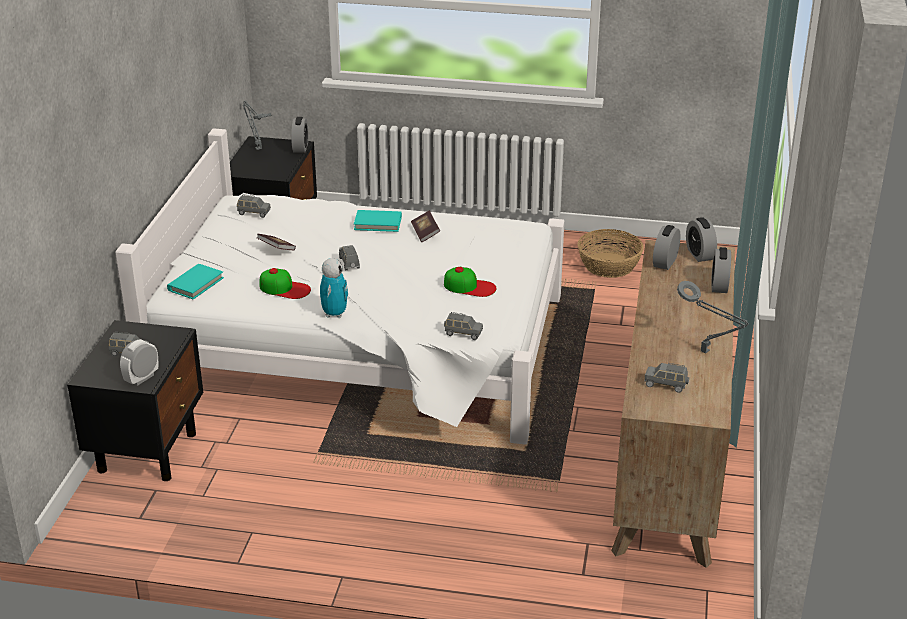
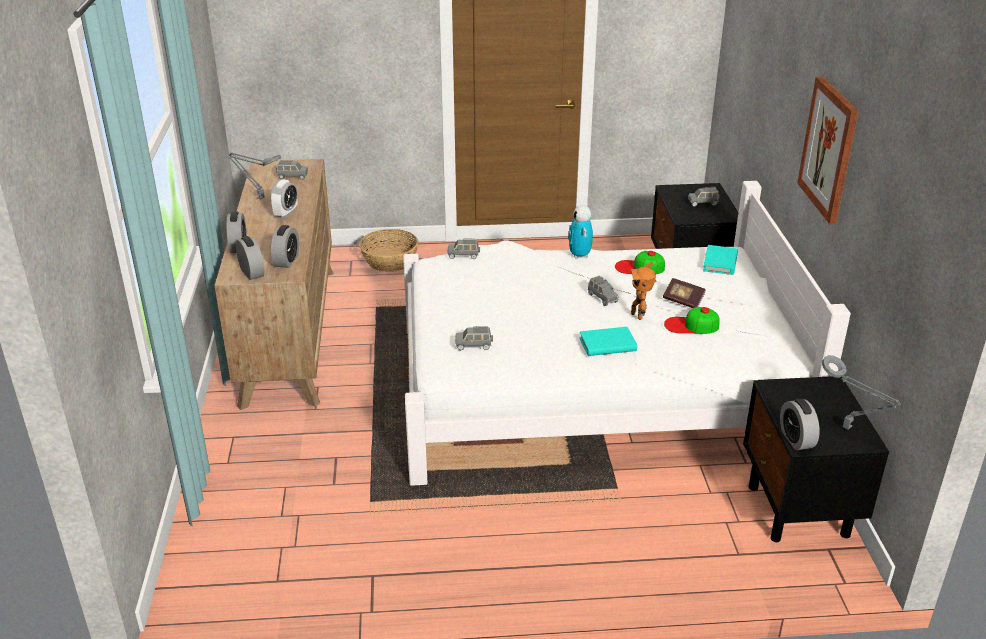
camera: 165 degrees right, 0 degrees up
alarm clock [120,339,158,386] -> alarm clock moved to [270,179,298,218]
grey toy car [237,194,271,218] -> grey toy car moved to [455,326,493,350]
book [411,210,440,242] -> none
cap [444,267,496,297] -> cap moved to [664,307,720,334]
basket [577,229,644,278] -> basket moved to [359,229,419,272]
none -> toy robot [630,262,657,320]
none -> picture [798,77,859,224]

